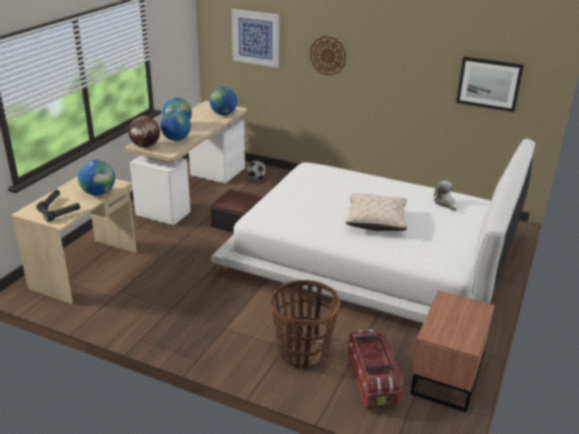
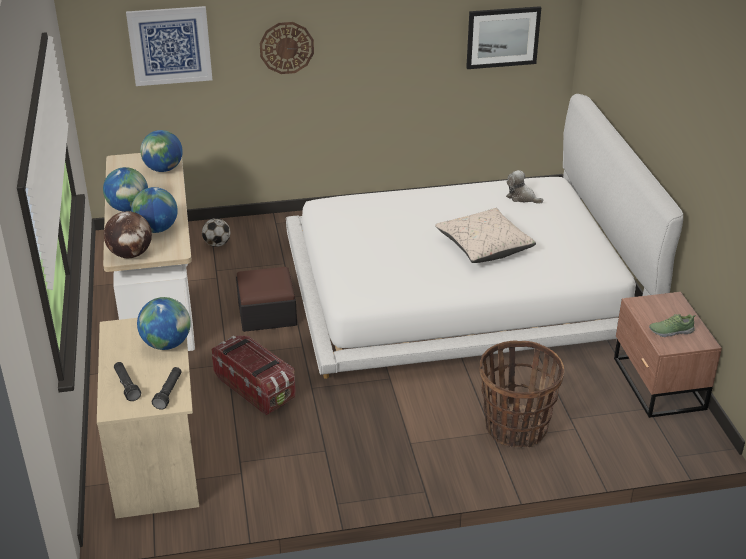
camera: 35 degrees left, 5 degrees up
storage box [348,329,405,409] -> storage box moved to [211,336,296,415]
none -> shoe [649,314,696,337]

